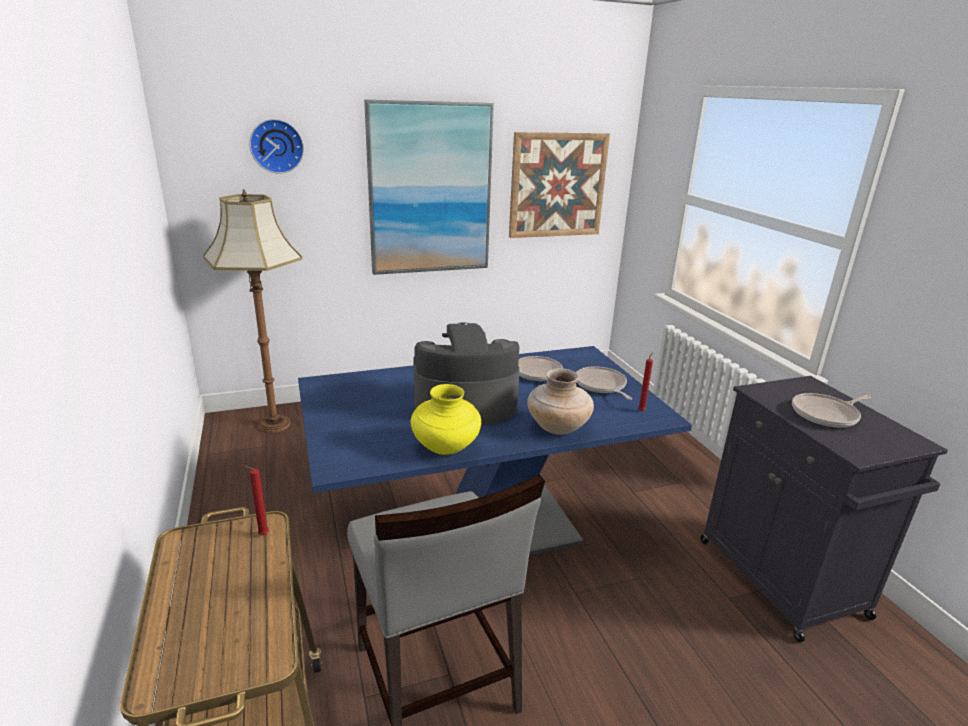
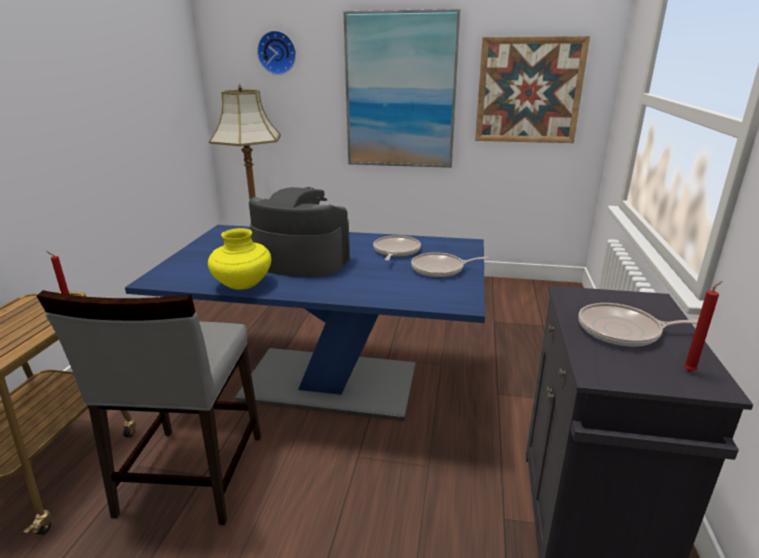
camera: 30 degrees right, 0 degrees up
beige vase [527,369,594,435] -> none
frying pan [576,366,632,400] -> frying pan turned 105 degrees counterclockwise [411,252,489,278]
red candle [638,352,653,411] -> red candle moved to [684,281,723,372]

